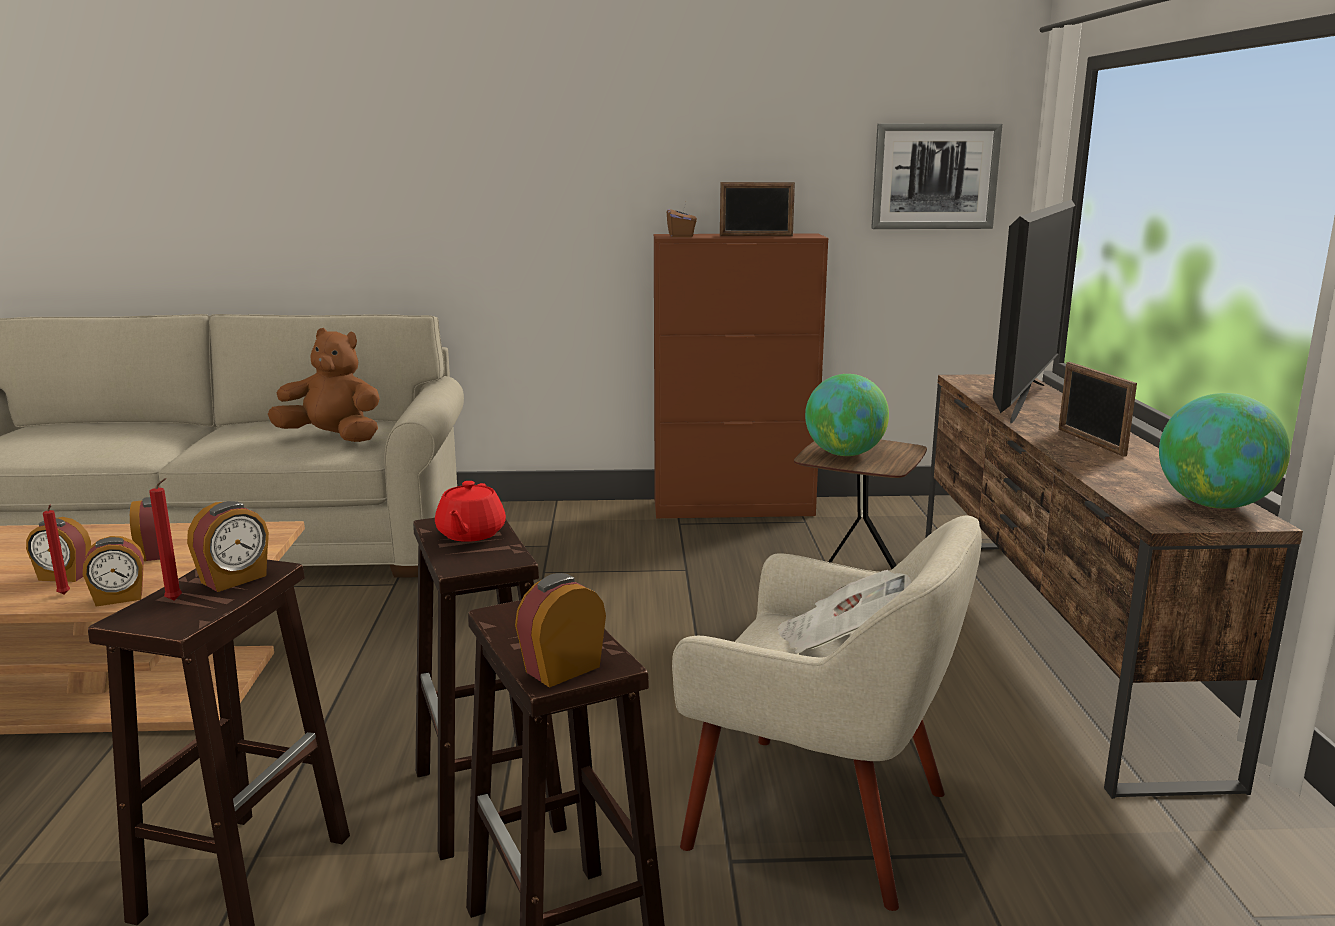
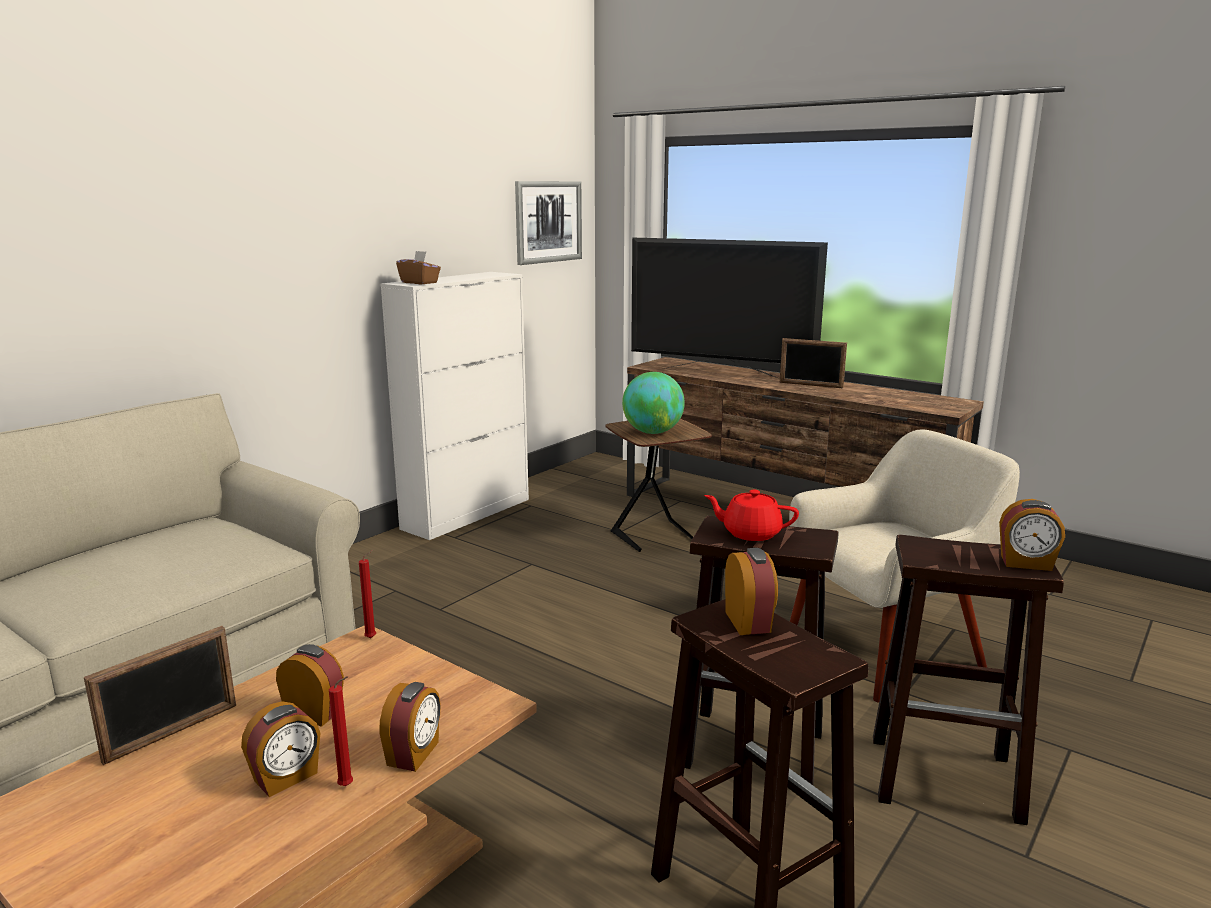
camera: 50 degrees left, 0 degrees up
red candle [149,478,182,600] -> red candle moved to [359,550,376,639]
brown plush toy [268,328,380,442] -> none
red teapot [435,481,506,542] -> red teapot turned 150 degrees clockwise [704,490,799,541]
alarm clock [515,573,606,688] -> alarm clock turned 75 degrees counterclockwise [999,499,1065,571]
brown cabinet [654,233,828,518] -> white cabinet [381,272,529,540]
picture frame [720,182,795,236] -> picture frame moved to [84,626,236,765]
newspaper [777,570,911,654] -> none
television [993,200,1076,423] -> television turned 135 degrees clockwise [631,238,828,379]
globe [1159,393,1290,509] -> none

